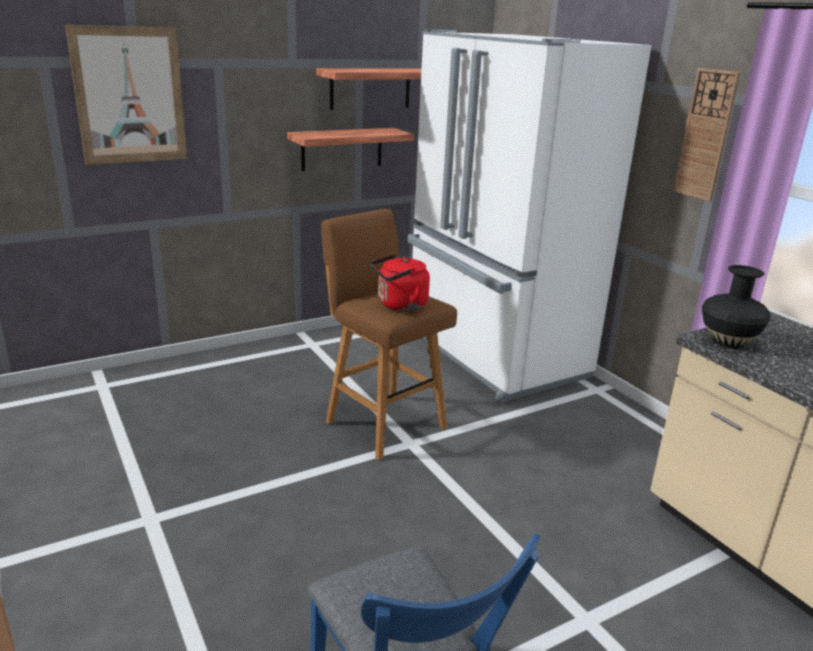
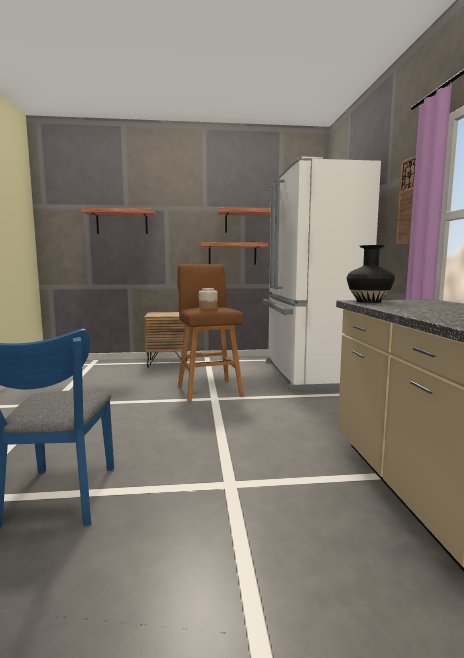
camera: 25 degrees right, 15 degrees down
picture [65,25,187,165] -> shelf [81,208,155,234]
red kettle [370,254,430,311] -> jar [199,288,218,310]
none -> brown nightstand [144,312,188,368]

